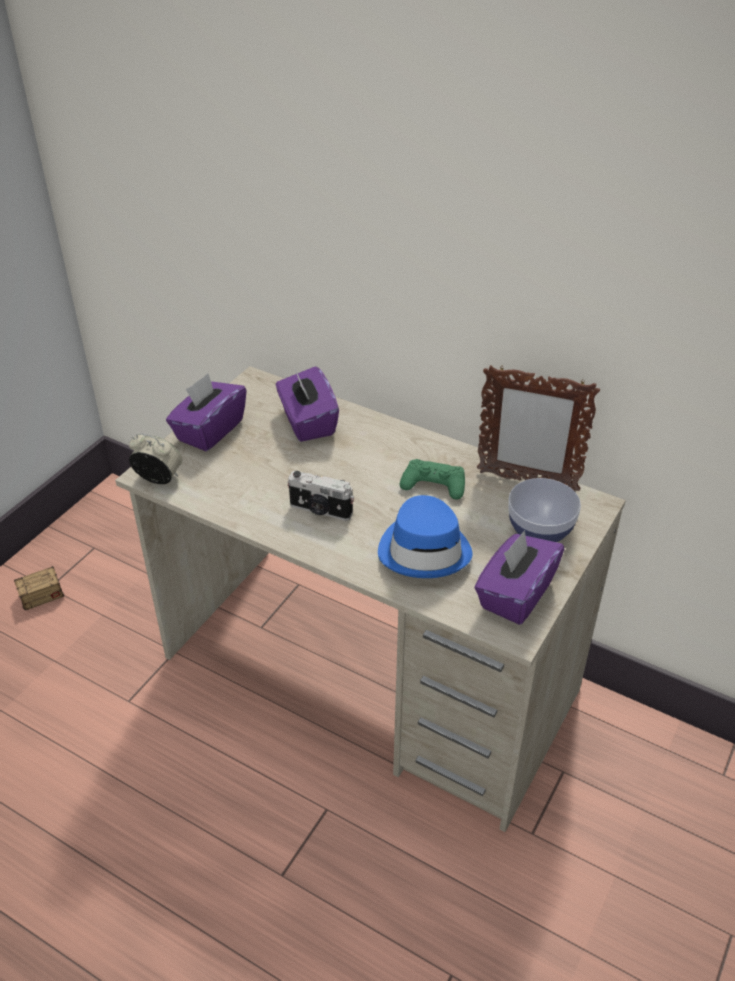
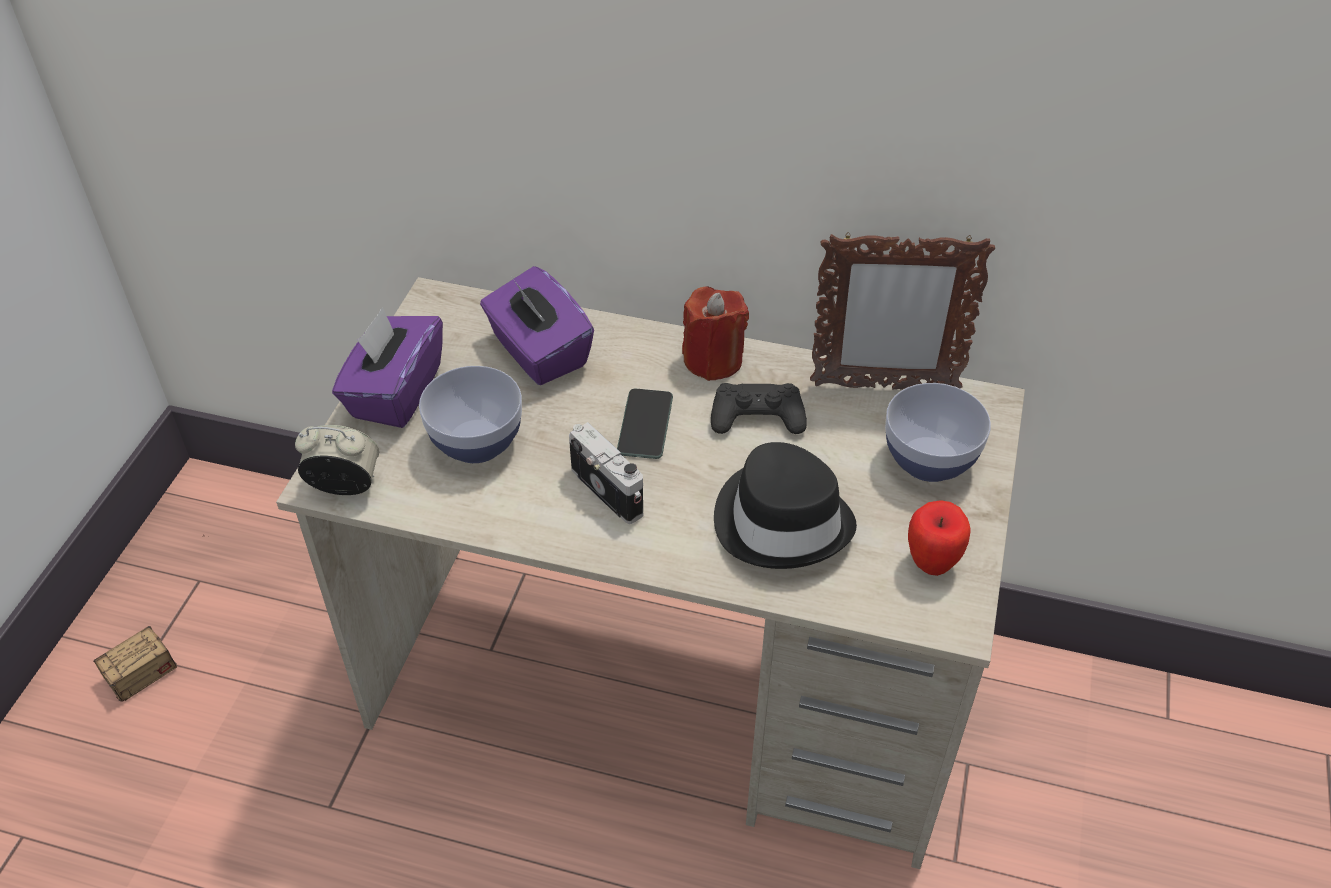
camera: 15 degrees left, 5 degrees up
camera [287,471,354,521] -> camera turned 135 degrees counterclockwise [569,422,643,524]
blue hat [378,495,472,578] -> black hat [714,442,857,569]
green game controller [400,459,465,500] -> black game controller [711,383,807,434]
purple tissue box [474,530,564,625] -> apple [908,500,971,576]
none -> bowl [419,366,522,463]
none -> phone [617,389,673,459]
none -> red candle [682,286,749,381]

